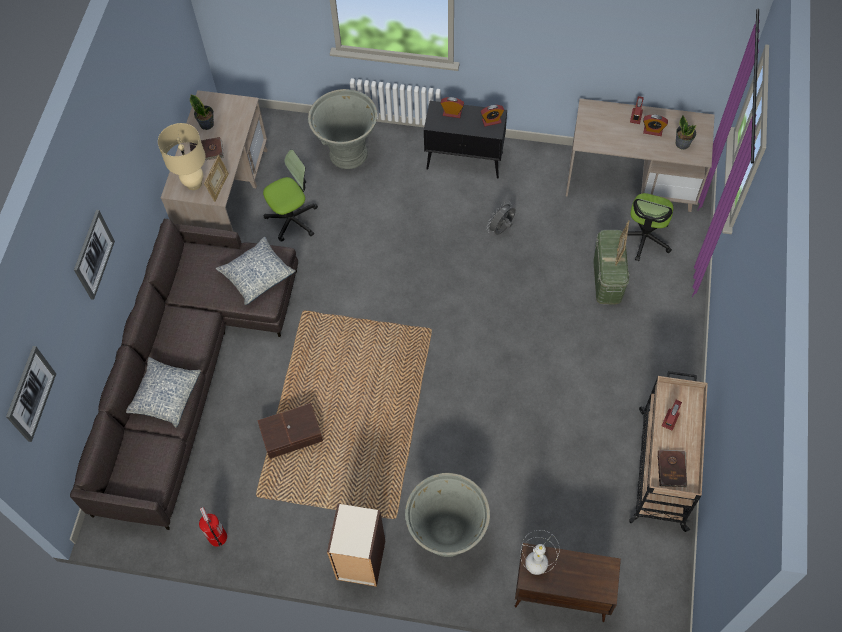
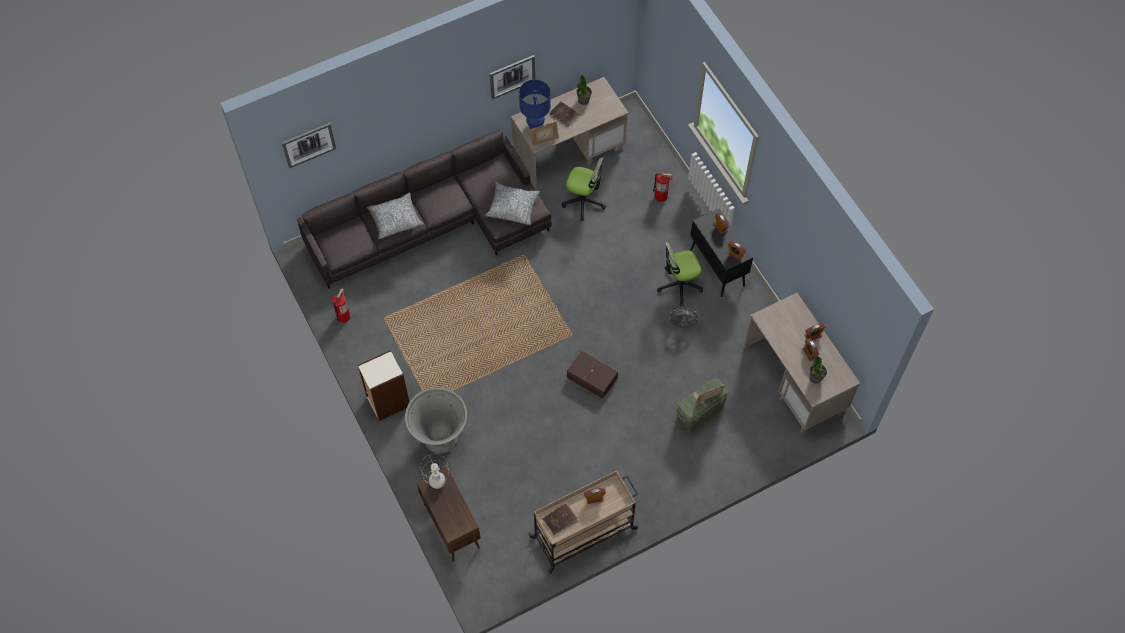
camera: 50 degrees right, 0 degrees up
picture [74,210,115,300] -> picture moved to [490,55,535,100]
beige table lamp [158,123,206,190] -> blue table lamp [519,79,551,129]
brown storage box [257,403,323,459] -> brown storage box moved to [567,350,618,399]
grey planter [308,89,377,169] -> fire extinguisher [653,172,673,202]
office chair [628,193,673,261] -> office chair moved to [657,242,703,306]

